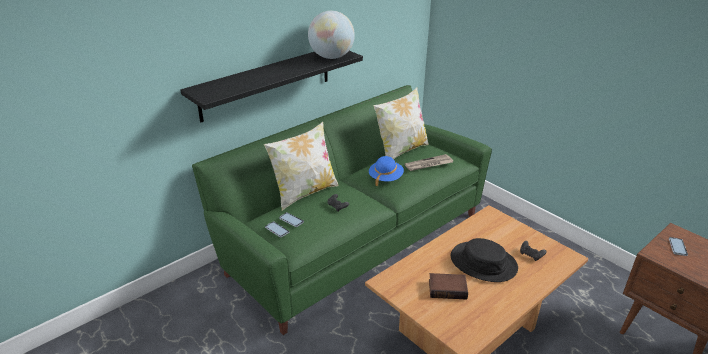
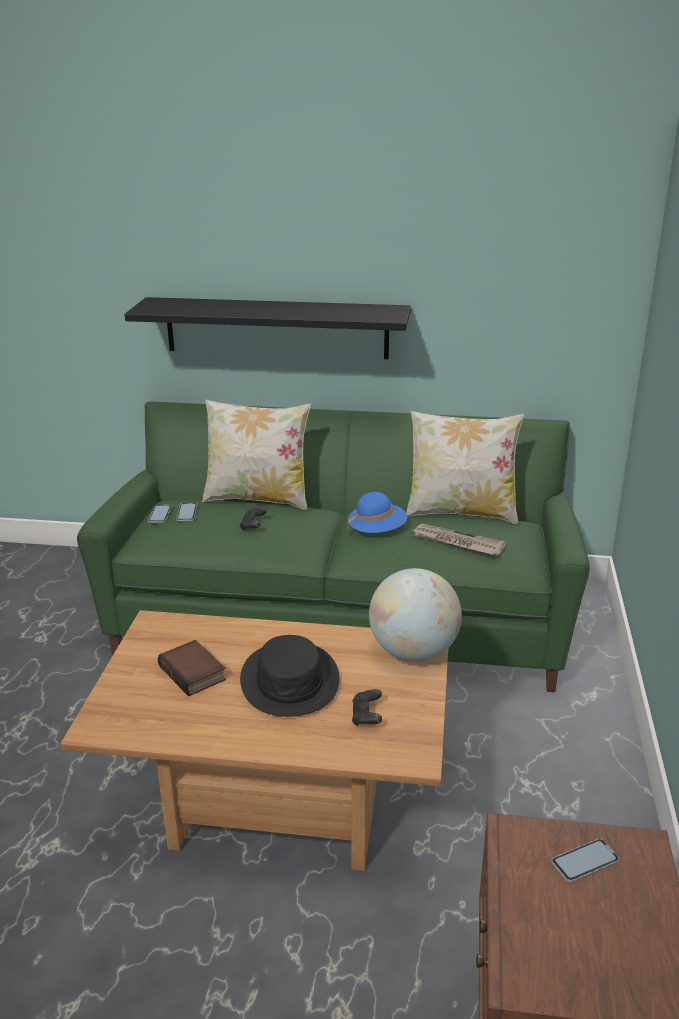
camera: 50 degrees right, 5 degrees down
globe [308,11,355,59] -> globe moved to [369,568,462,662]

